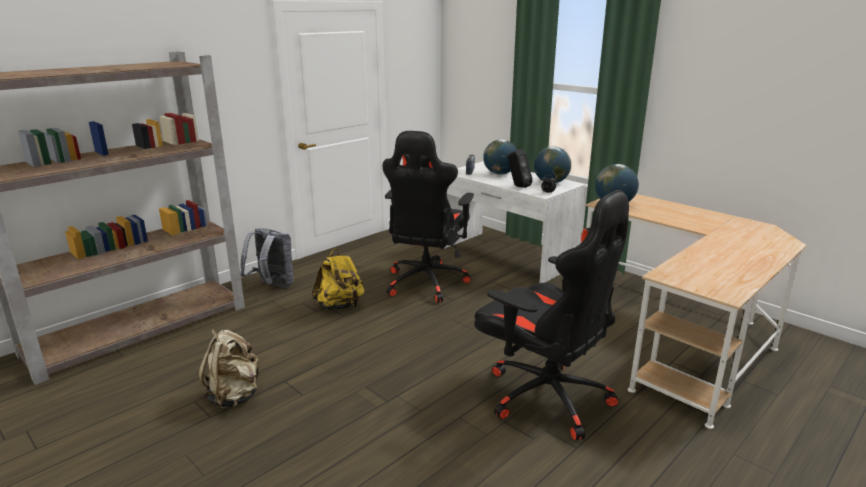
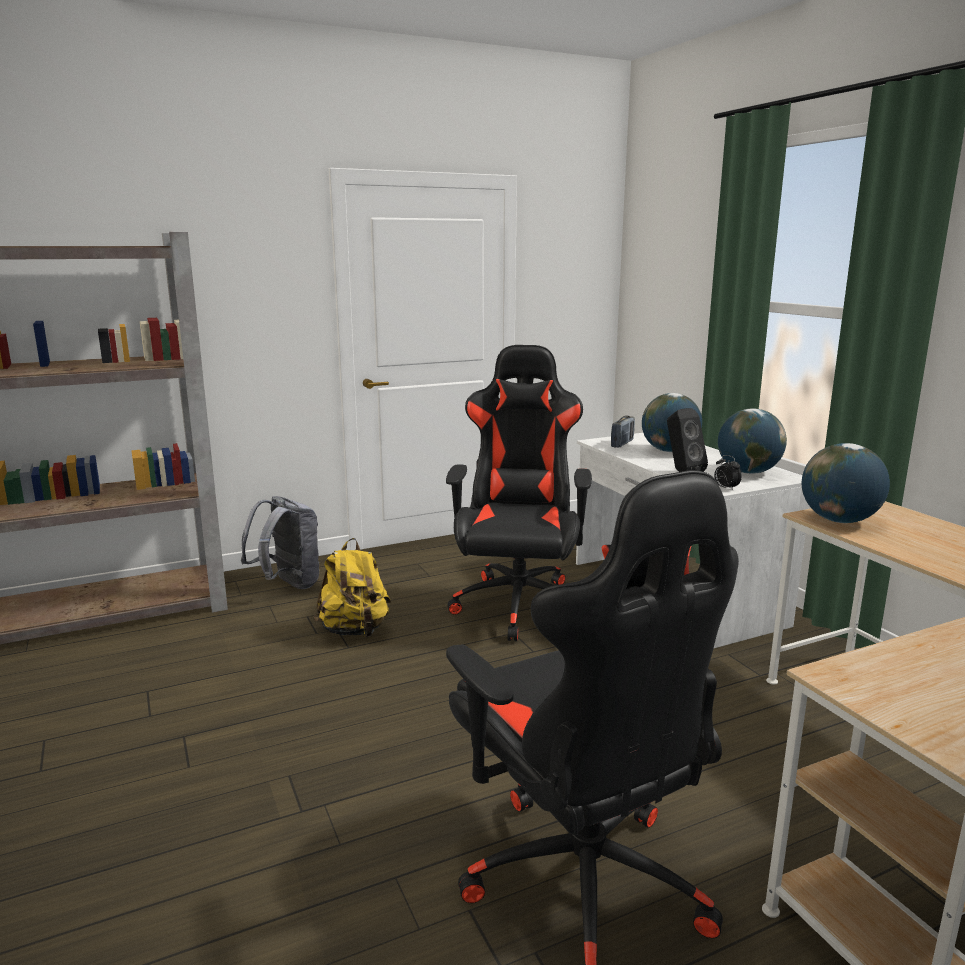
camera: 20 degrees right, 5 degrees down
beige backpack [198,329,262,409] -> none
black office chair [383,131,474,303] -> black office chair turned 150 degrees clockwise [446,345,592,641]

